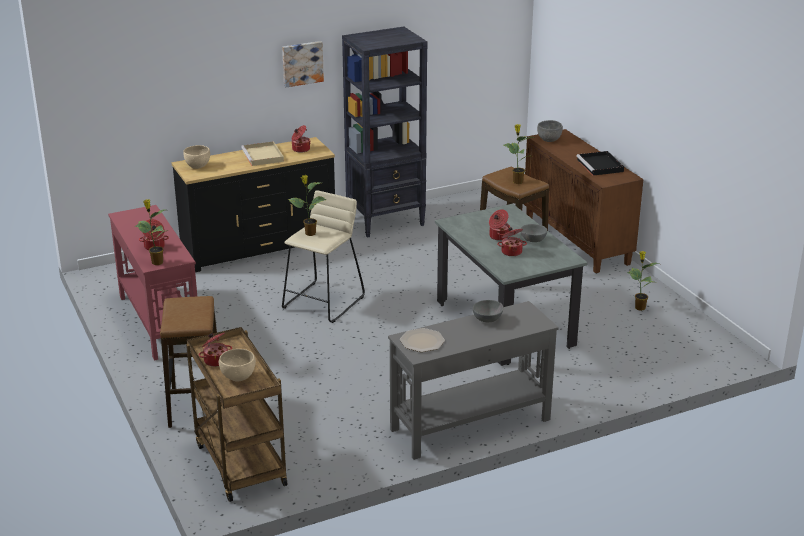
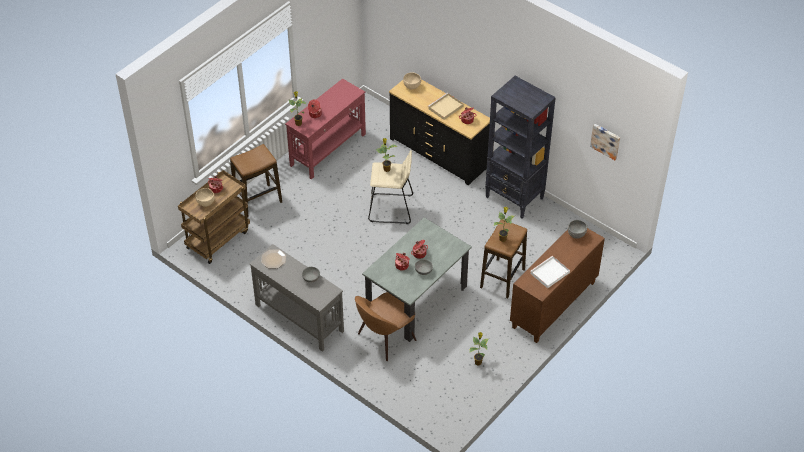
camera: 65 degrees right, 20 degrees up
picture [282,41,324,87] -> picture moved to [590,124,620,160]
black tray [576,151,624,176] -> white tray [531,256,570,288]
none -> brown chair [355,292,417,361]

